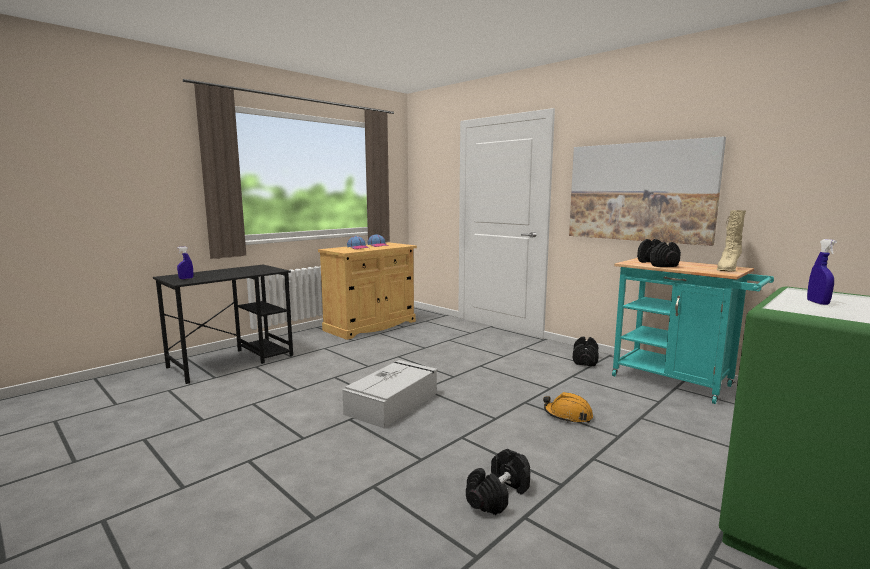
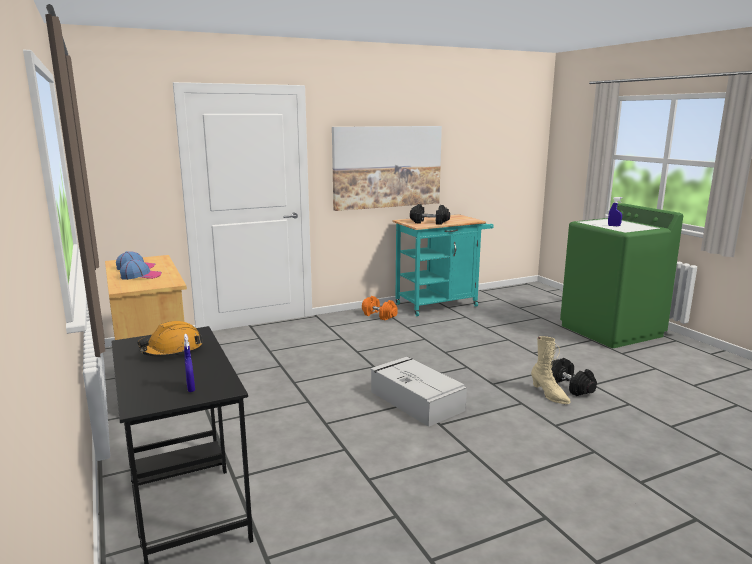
camera: 70 degrees left, 5 degrees up
orange hard hat [543,392,593,423] -> orange hard hat moved to [137,321,203,357]
black dumbbell [573,336,599,366] -> orange dumbbell [362,296,398,320]
beige boot [717,210,746,271] -> beige boot moved to [531,336,571,404]

